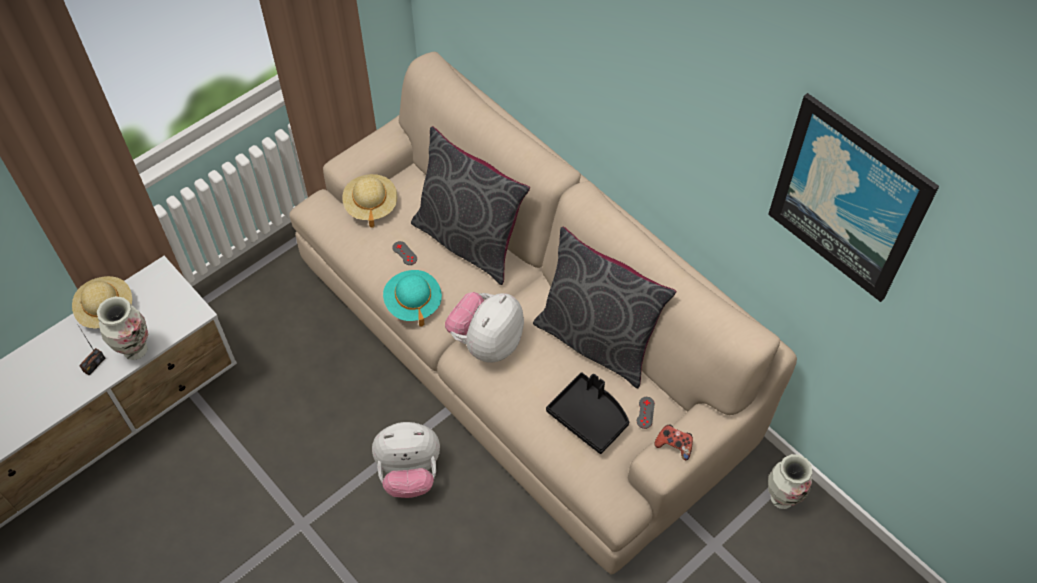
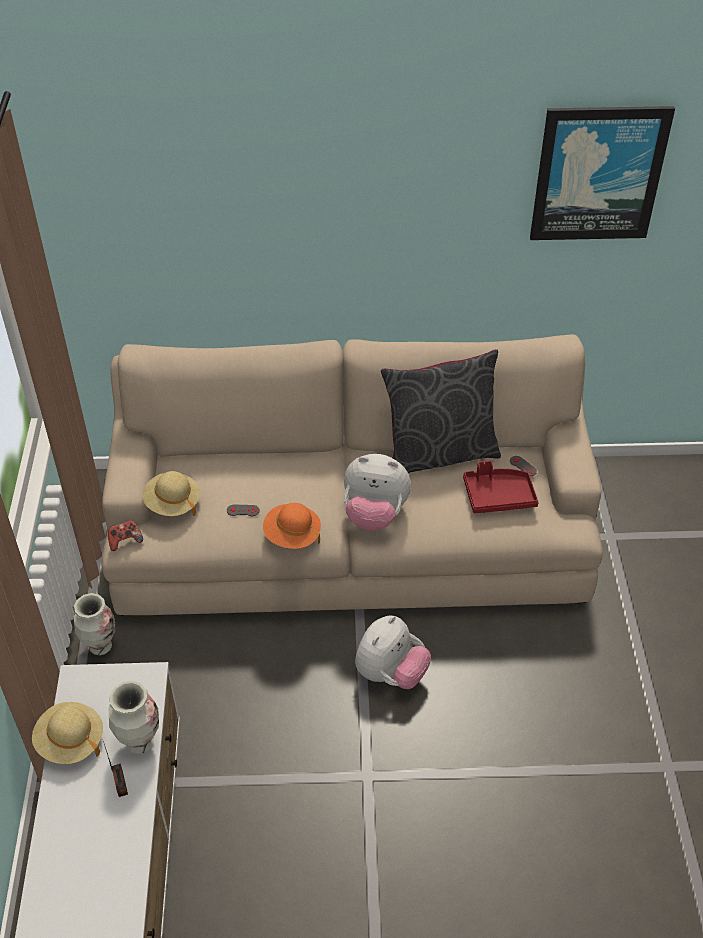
camera: 50 degrees left, 10 degrees down
turquoise hat [383,270,442,326] -> orange hat [263,503,321,549]
grey pillow [411,126,530,285] -> none
plush toy [445,292,524,363] -> plush toy turned 60 degrees counterclockwise [344,454,411,531]
black tray [546,373,629,454] -> red tray [463,461,539,513]
game controller [654,424,693,460] -> game controller moved to [108,520,143,551]
vase [768,454,812,509] -> vase moved to [74,593,116,655]

